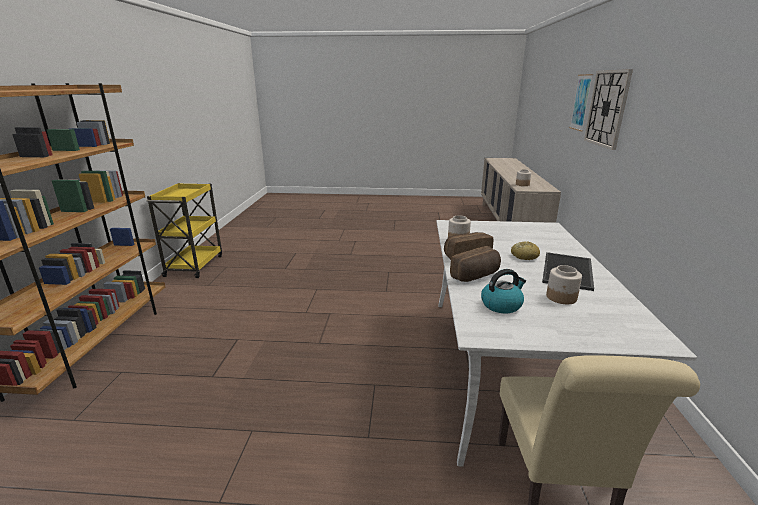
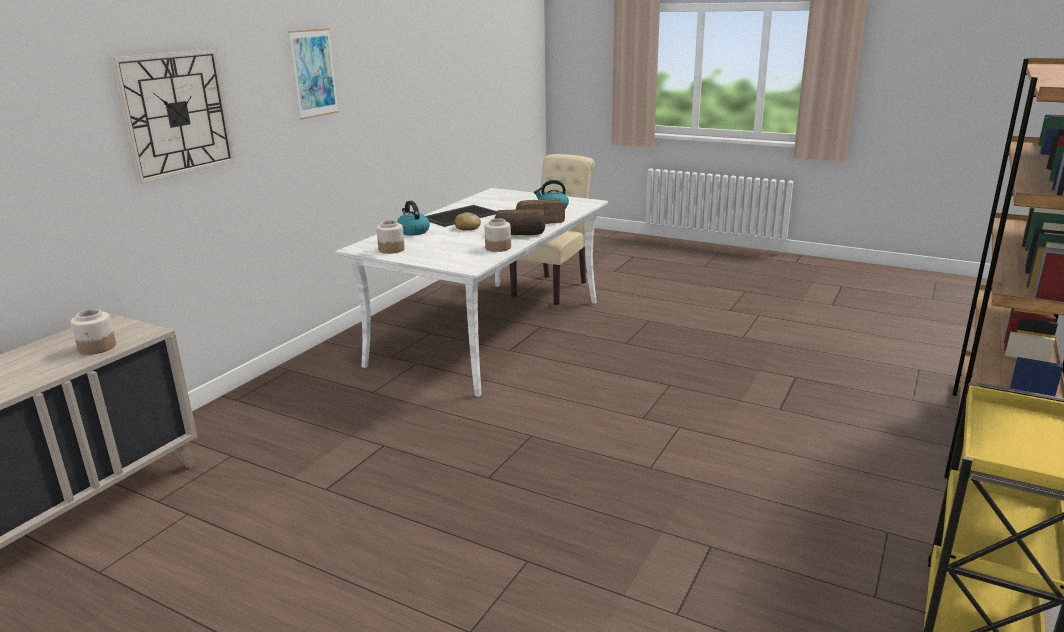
camera: 155 degrees left, 0 degrees up
jar [546,265,582,304] -> jar moved to [376,220,405,254]
picture [569,74,593,132] -> picture moved to [289,28,339,119]
none -> kettle [397,201,430,236]

